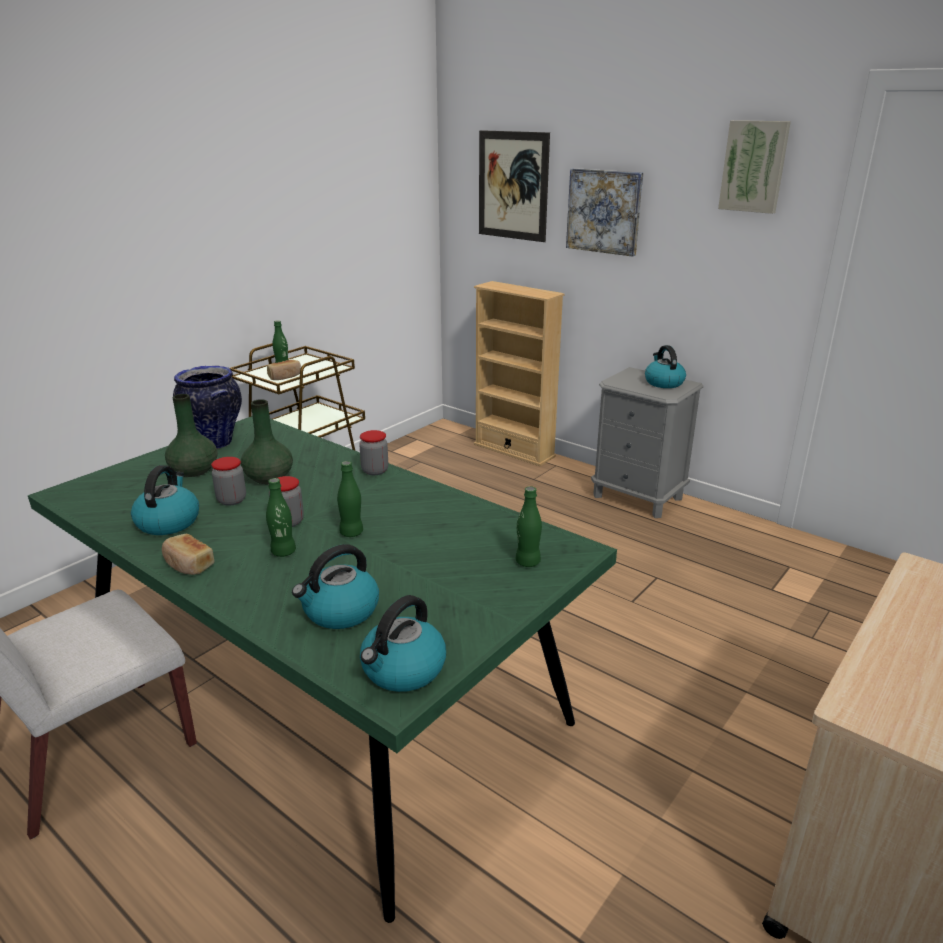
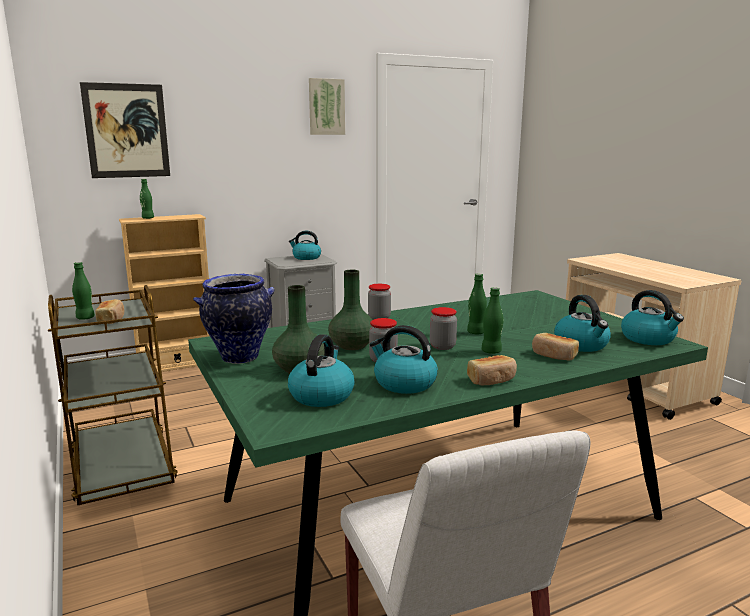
camera: 65 degrees left, 10 degrees down
green bottle [516,486,542,567] -> green bottle moved to [140,179,154,219]
picture [566,168,643,257] -> none
none -> kettle [288,334,355,407]
none -> bread [532,333,579,360]

